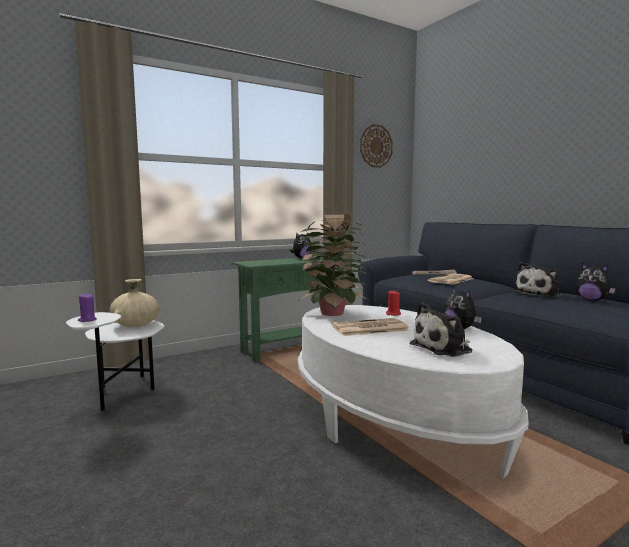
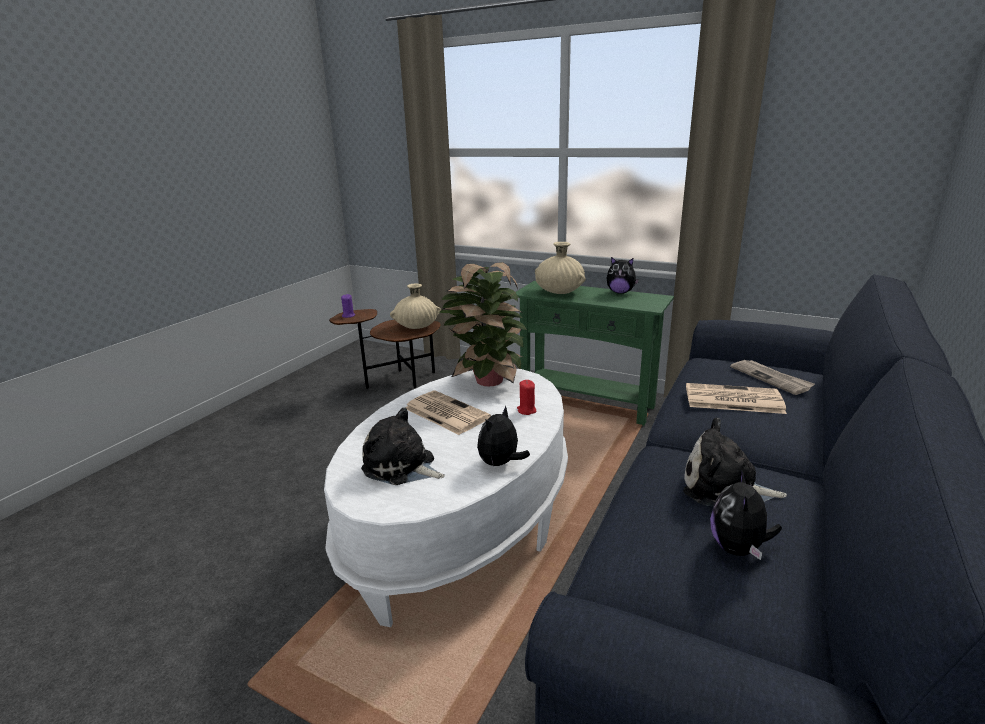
camera: 60 degrees right, 15 degrees up
white side table [66,312,164,411] -> brown side table [329,309,440,389]
wall clock [360,124,393,168] -> none
none -> beige vase [535,242,586,294]

